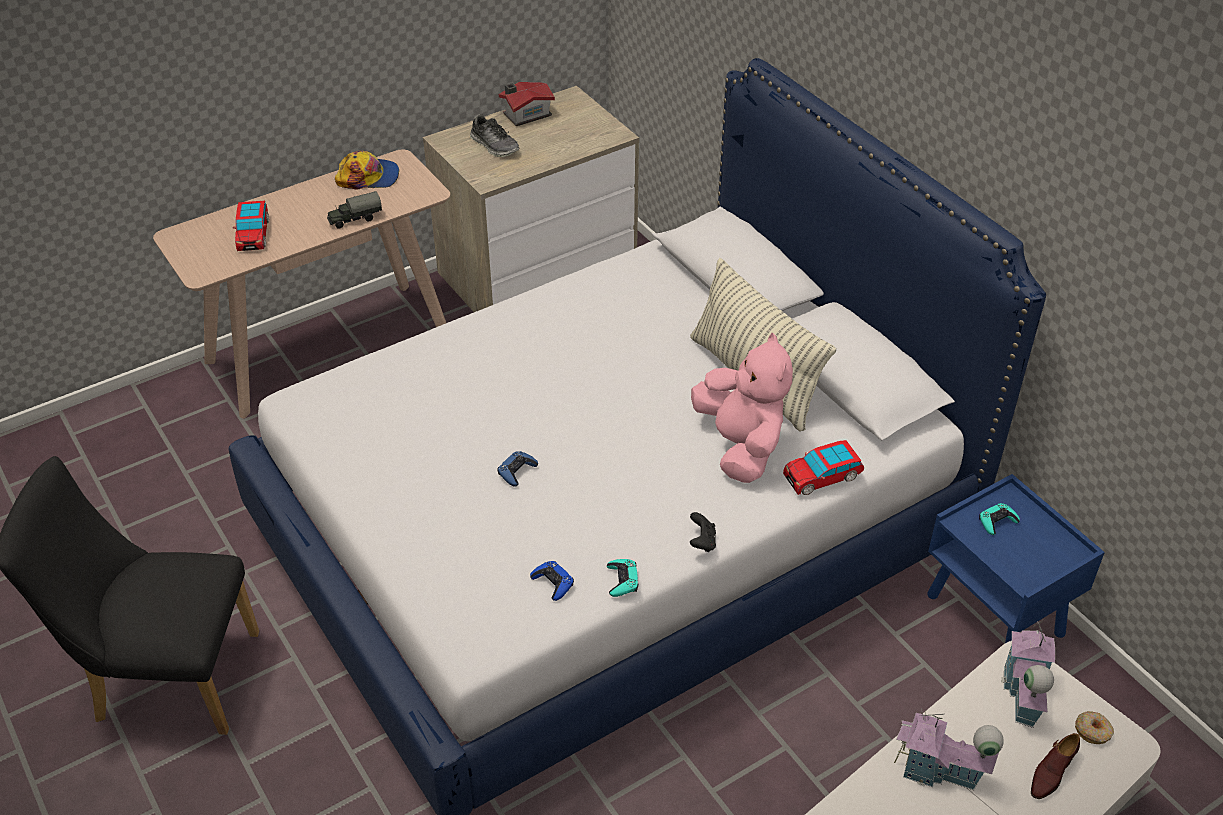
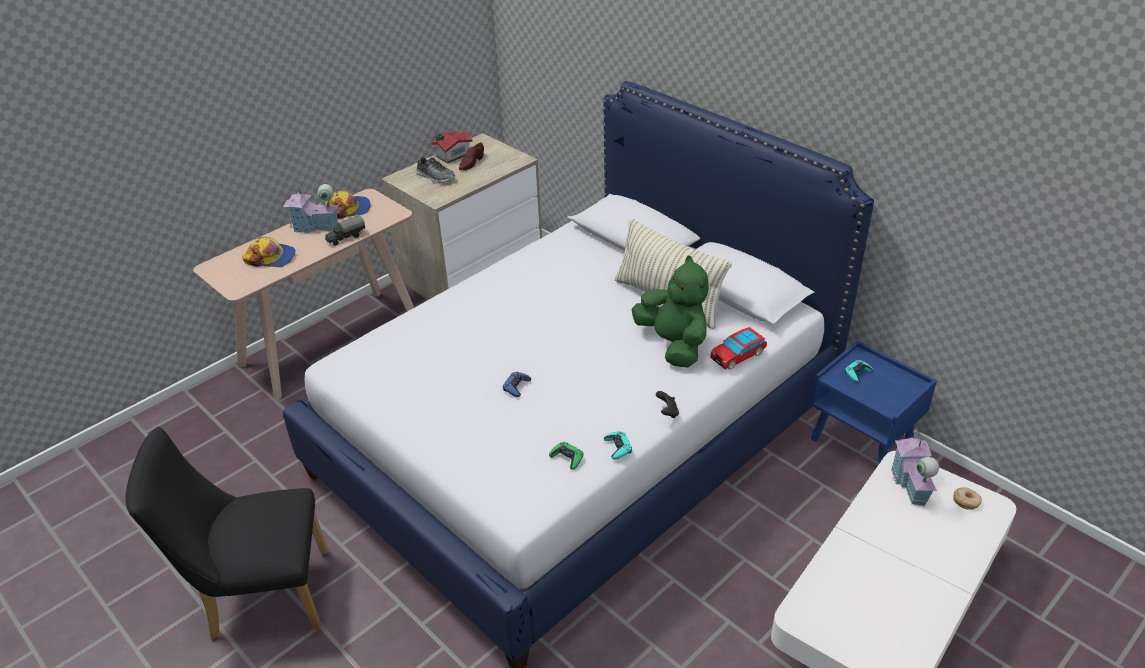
camera: 10 degrees left, 5 degrees down
toy car [233,201,269,251] -> cap [242,237,296,267]
blue game controller [530,561,574,601] -> green game controller [549,442,583,470]
pink plush toy [691,333,793,483] -> green plush toy [632,255,709,367]
toy house [894,709,1004,790] -> toy house moved to [283,181,339,234]
brown shoe [1031,733,1080,799] -> brown shoe moved to [459,142,484,170]

